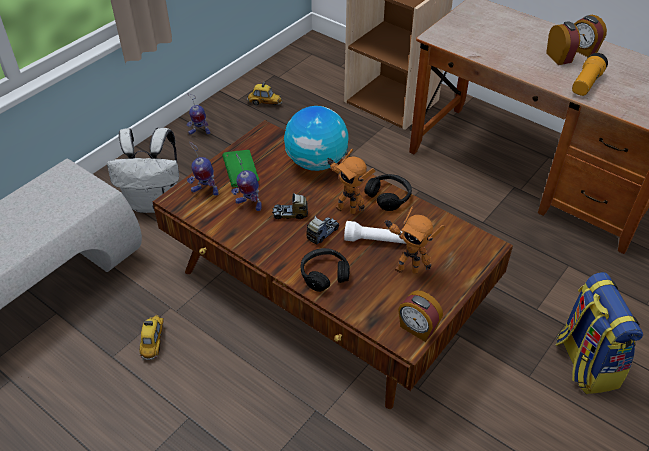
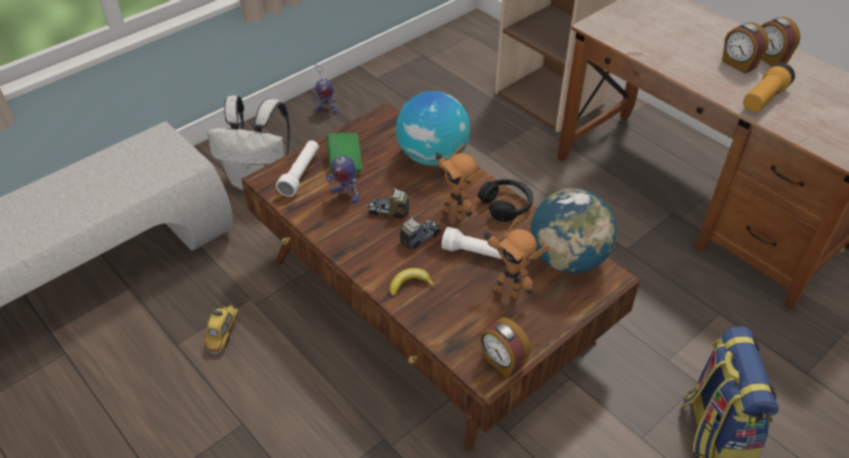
camera: 10 degrees right, 0 degrees up
toy robot [187,142,219,196] -> white flashlight [276,140,319,197]
toy car [247,82,283,105] -> none
black headphones [301,248,350,292] -> banana [390,268,435,296]
alarm clock [546,21,580,65] -> alarm clock turned 150 degrees clockwise [722,22,769,74]
none -> globe [531,188,617,273]

